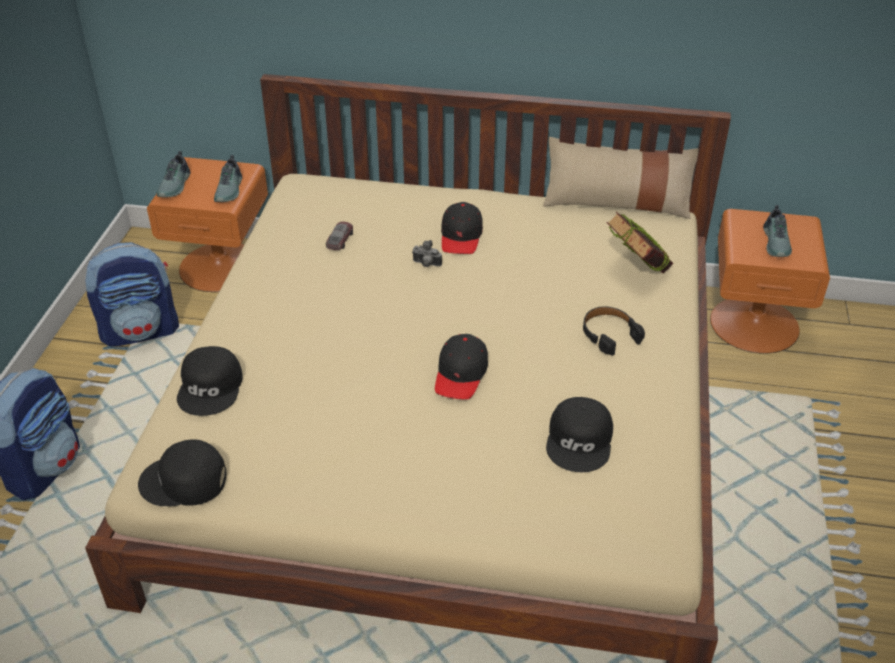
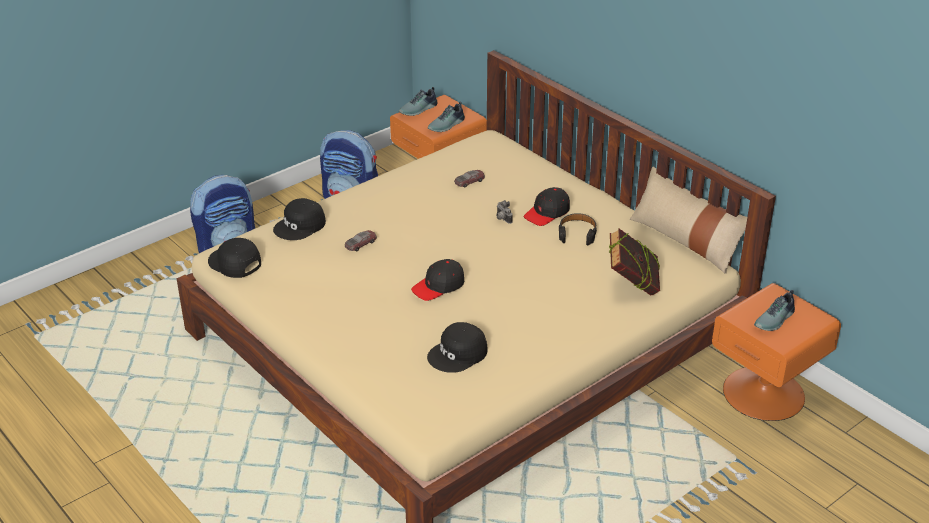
camera: 40 degrees right, 5 degrees down
black headphones [583,306,645,356] -> black headphones moved to [559,213,597,246]
none -> toy car [344,230,377,251]

